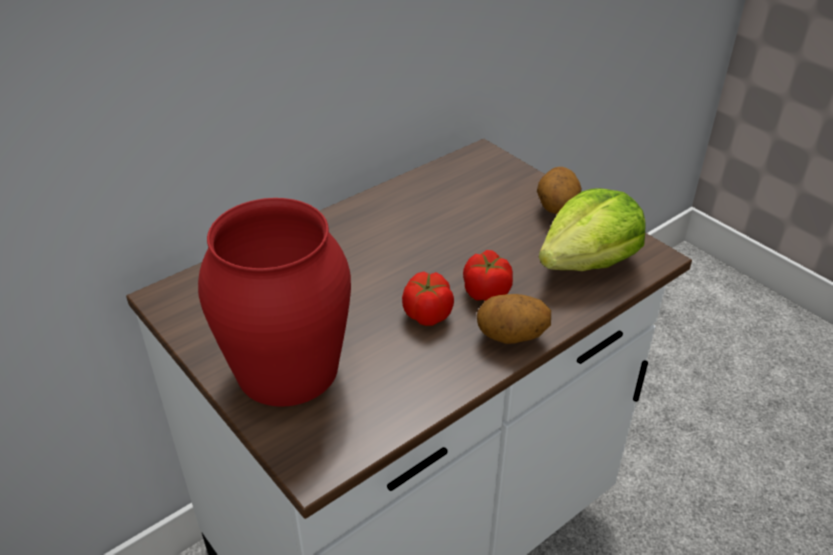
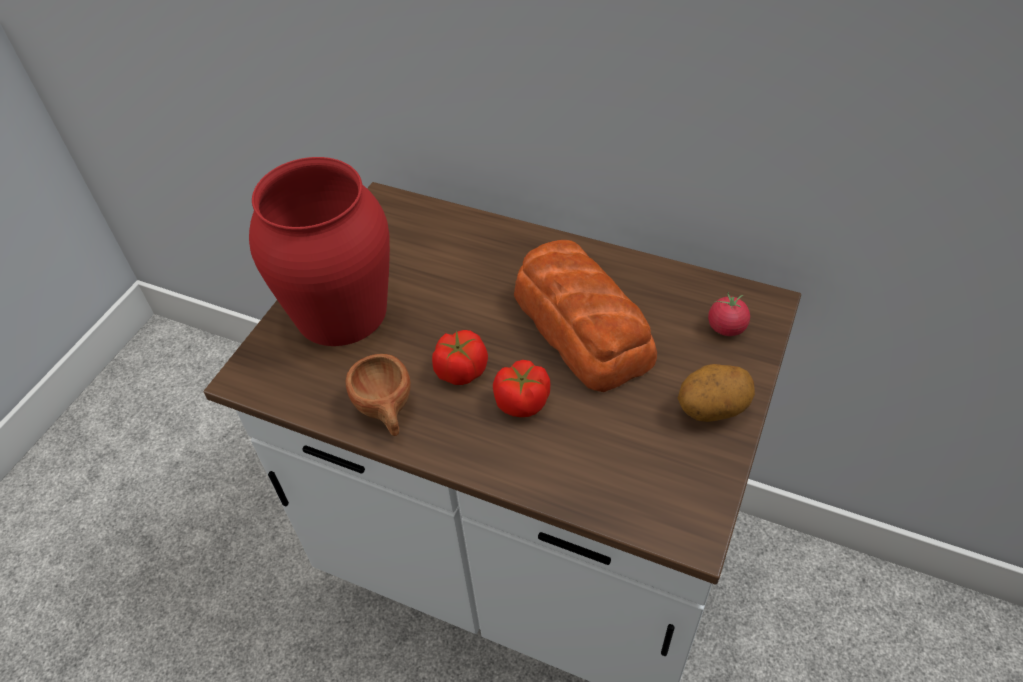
camera: 65 degrees right, 10 degrees up
potato [477,294,551,344] -> none
lettuce [539,188,646,271] -> none
none -> brown cup [345,354,411,436]
none -> bread [514,240,657,392]
none -> tomato [708,292,750,336]

